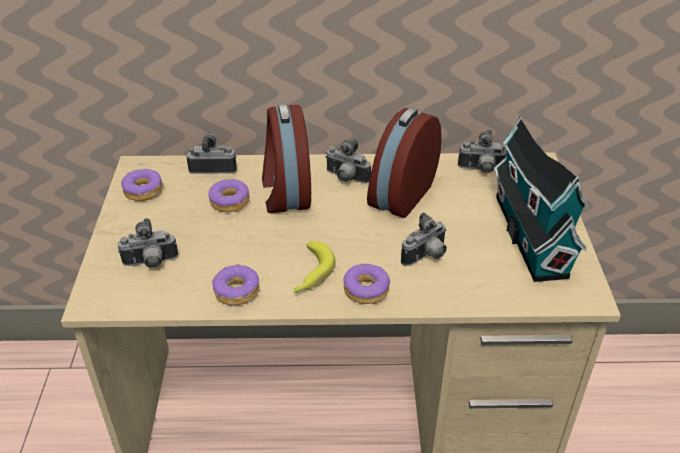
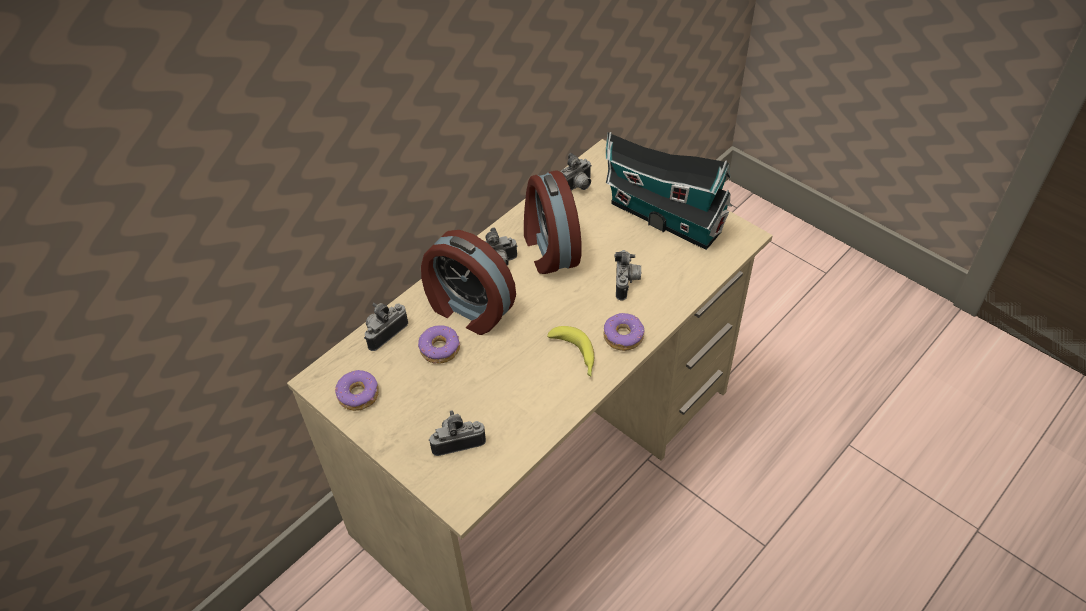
camera: 45 degrees left, 10 degrees up
camera [118,218,178,268] -> camera turned 135 degrees counterclockwise [429,410,486,456]
donut [212,264,260,306] -> none

